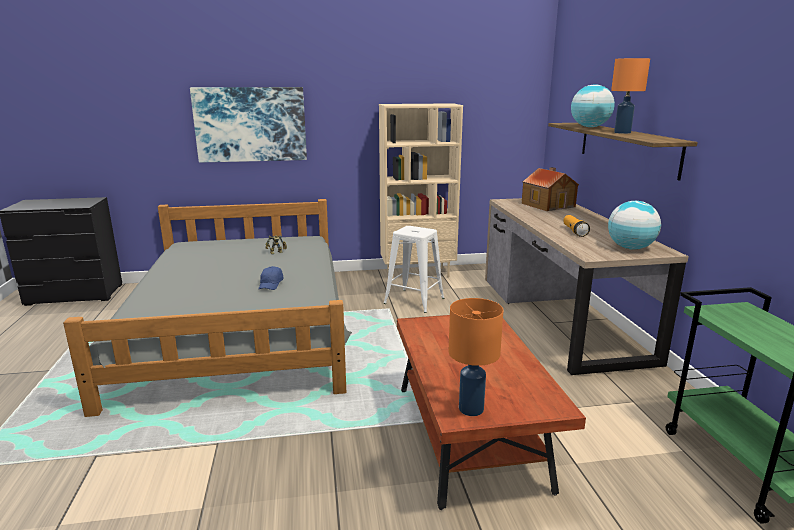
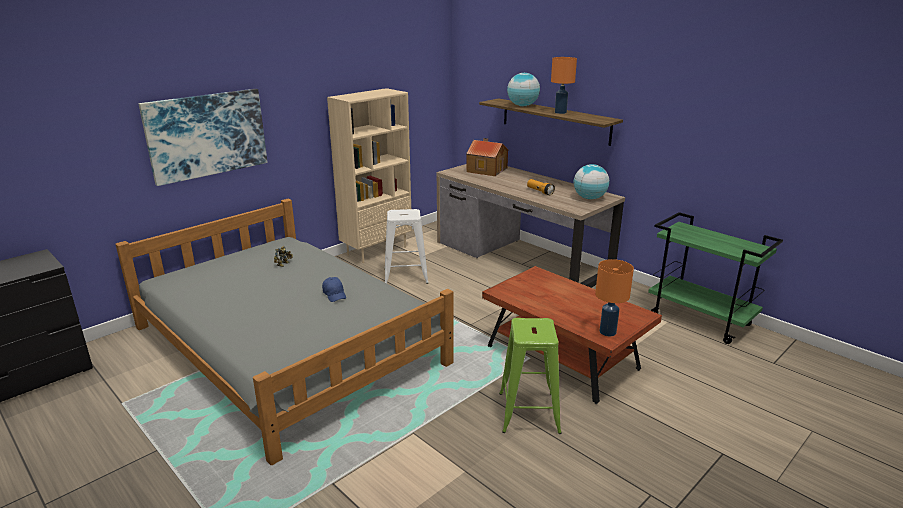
camera: 35 degrees left, 5 degrees up
none -> green stool [499,318,562,434]

